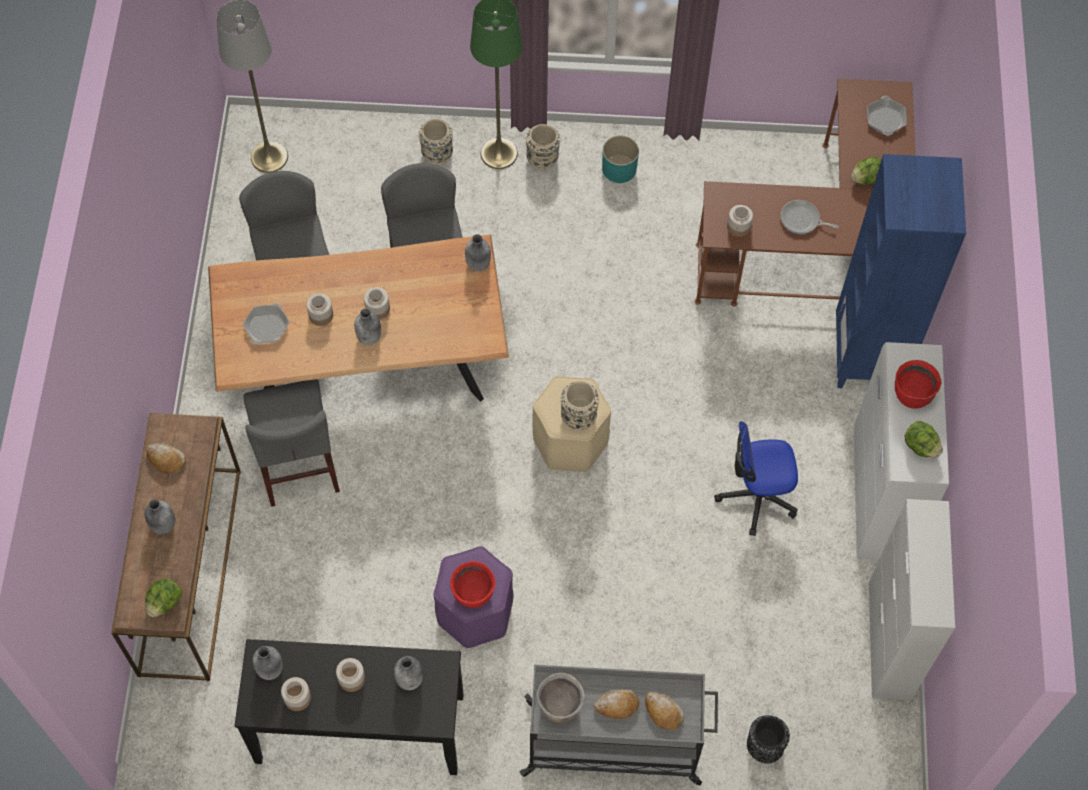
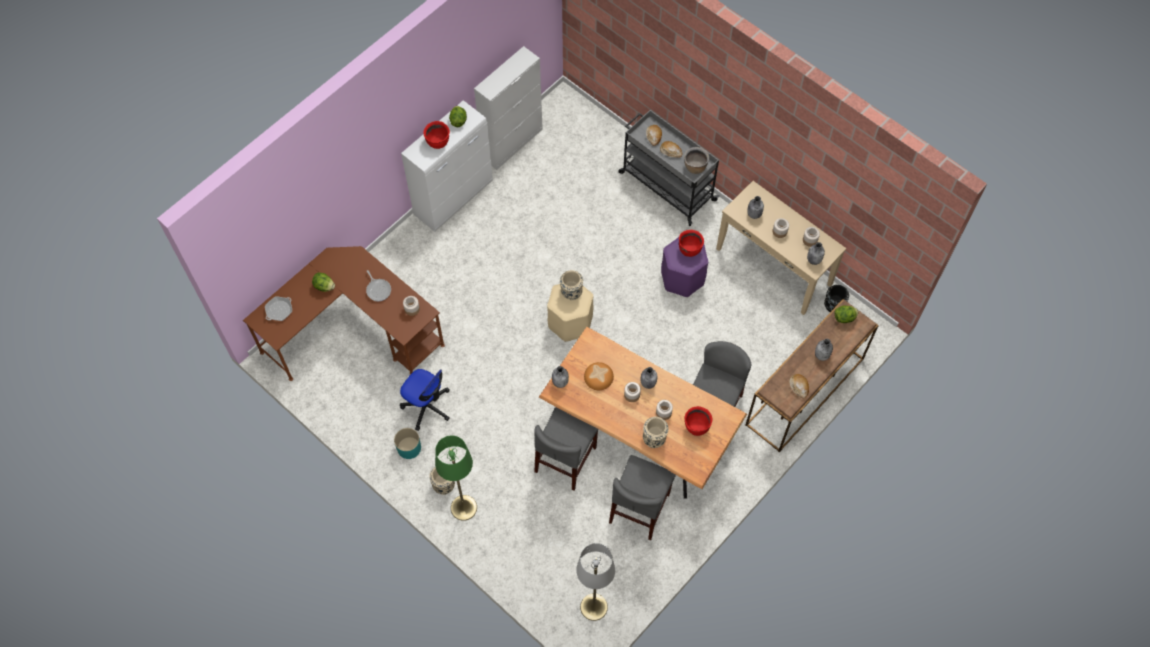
camera: 140 degrees left, 0 degrees up
black console table [235,639,464,775] -> beige console table [716,181,846,315]
frying pan [243,303,289,345] -> red cooking pot [685,406,713,436]
beige vase [418,118,453,164] -> beige vase moved to [643,417,669,448]
office chair [714,421,798,536] -> office chair moved to [400,369,450,431]
black vase [747,715,790,764] -> black vase moved to [824,285,849,312]
blue bookcase [836,154,966,388] -> none
none -> bread [584,362,614,390]

